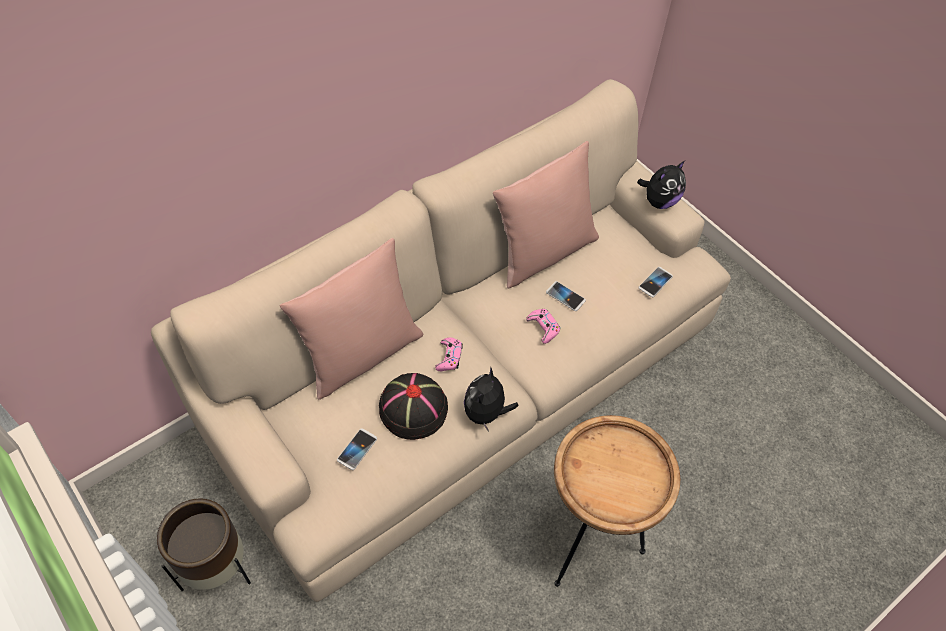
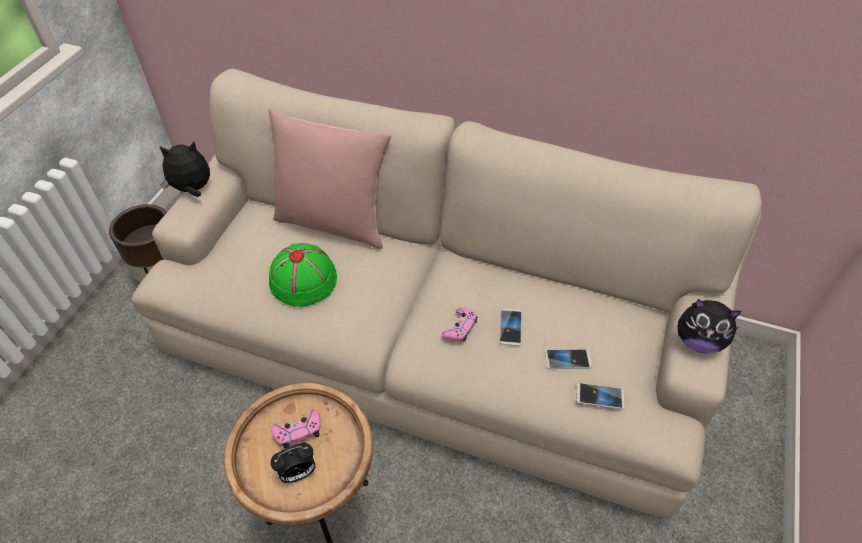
camera: 60 degrees right, 5 degrees down
phone [337,429,377,470] -> phone moved to [545,349,592,369]
black hat [379,373,448,440] -> green hat [269,243,337,307]
pink game controller [435,337,463,371] -> pink game controller moved to [271,410,321,448]
plush toy [464,367,519,432] -> plush toy moved to [160,142,210,197]
pink pillow [493,141,599,288] -> none
none -> alarm clock [271,442,316,483]

